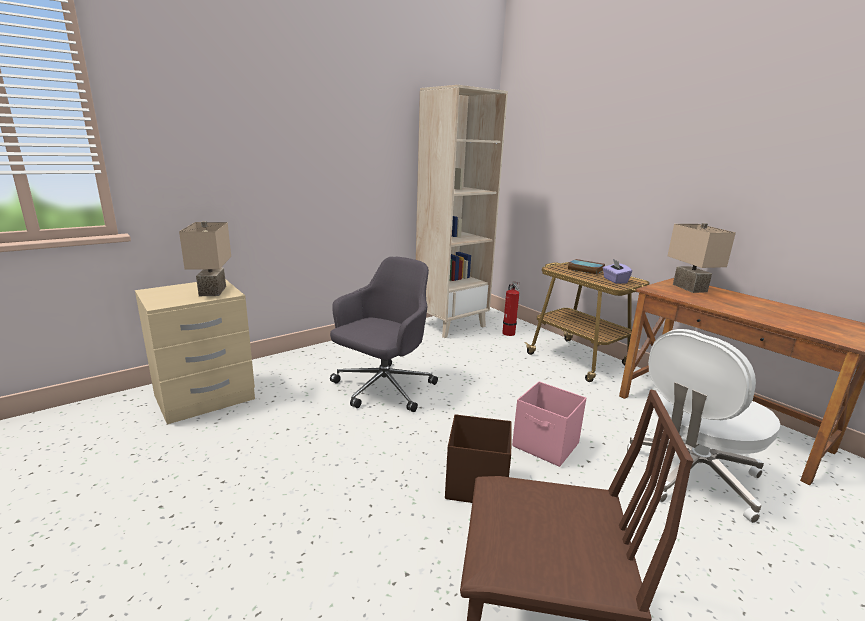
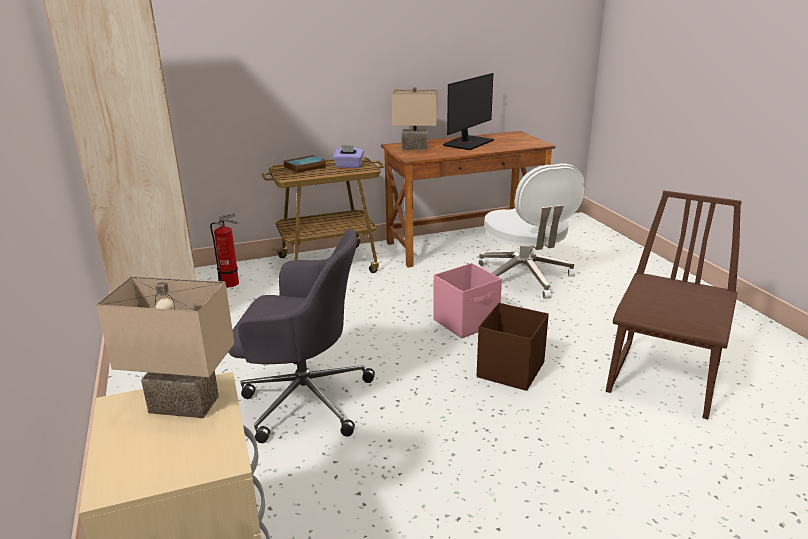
camera: 70 degrees left, 5 degrees up
grey office chair [330,257,438,412] -> grey office chair turned 135 degrees clockwise [229,229,375,443]
none -> monitor [443,73,494,150]

